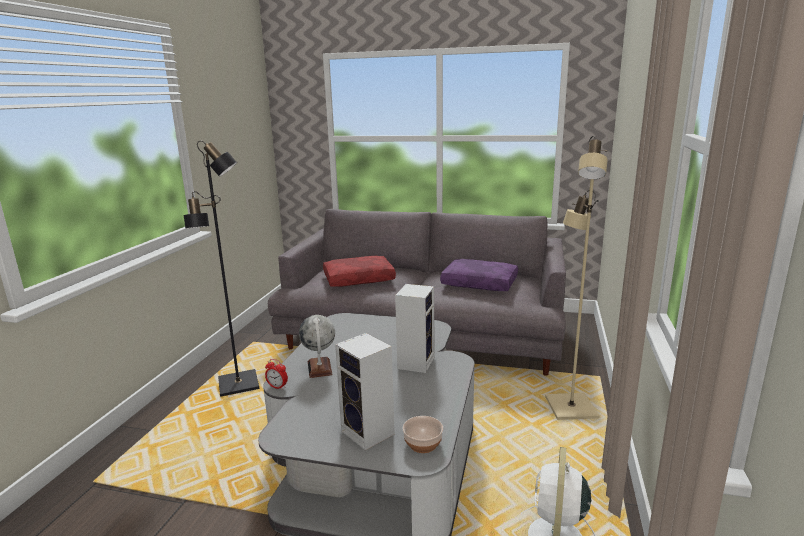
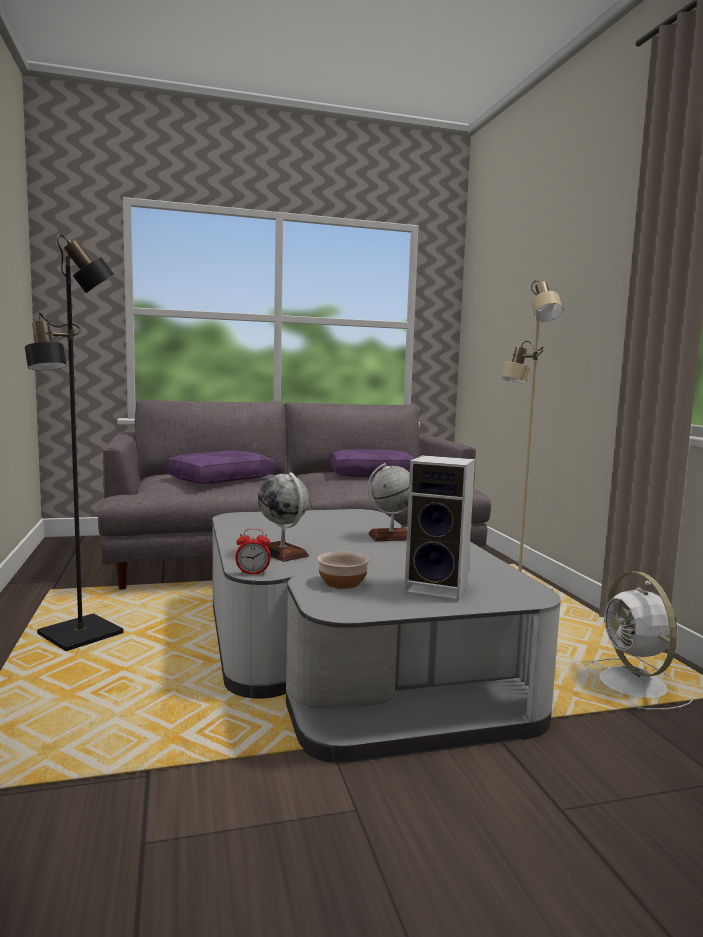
camera: 30 degrees left, 10 degrees down
red pillow [323,256,396,287] -> purple pillow [165,451,275,484]
speaker [395,284,434,373] -> globe [367,463,410,541]
bowl [403,416,443,453] -> bowl moved to [318,551,369,589]

